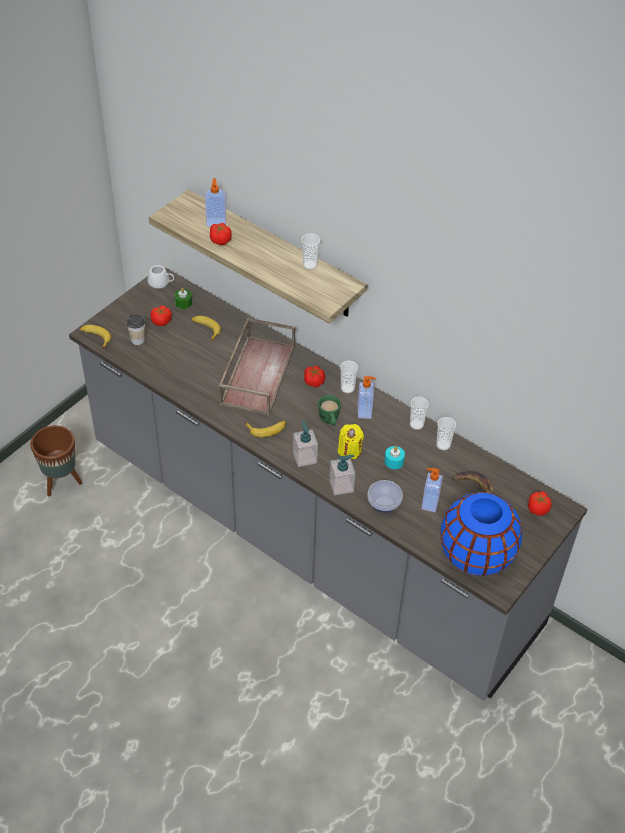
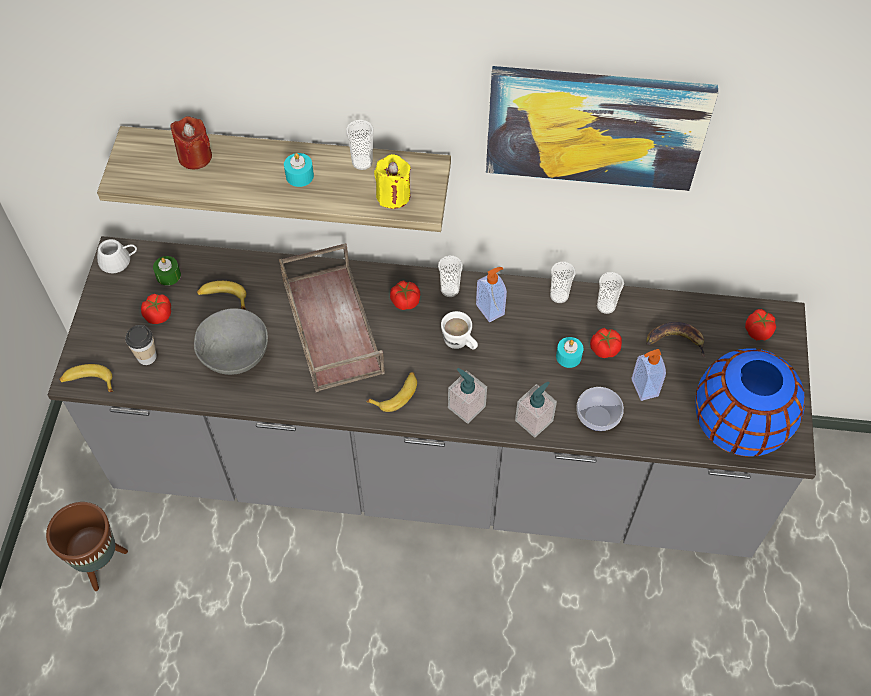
camera: 30 degrees left, 10 degrees up
soap dispenser [205,178,226,227] -> red candle [171,116,212,169]
tomato [210,223,232,245] -> tomato moved to [590,328,622,358]
green mug [318,395,341,426] -> white mug [441,311,478,349]
yellow candle [338,424,364,460] -> yellow candle moved to [374,154,411,209]
none -> grey bowl [194,308,268,375]
none -> turquoise candle [284,153,314,187]
none -> picture [486,66,718,191]

